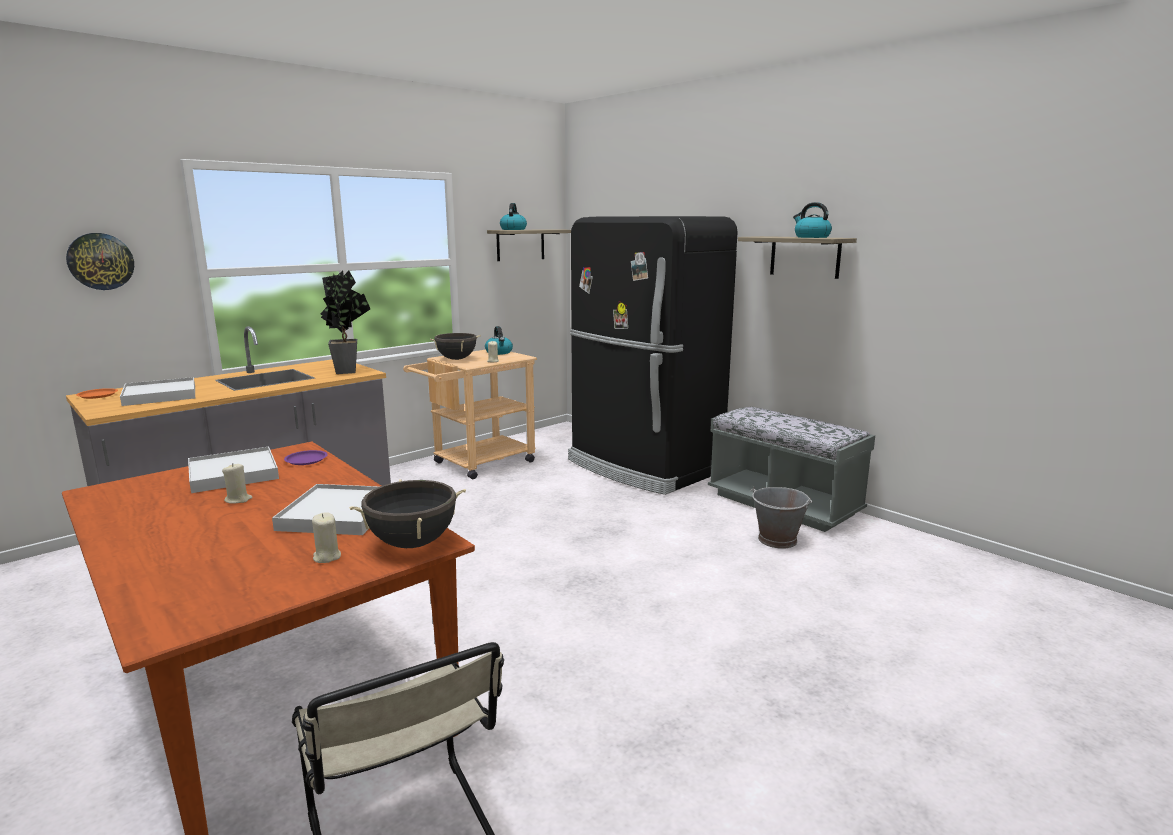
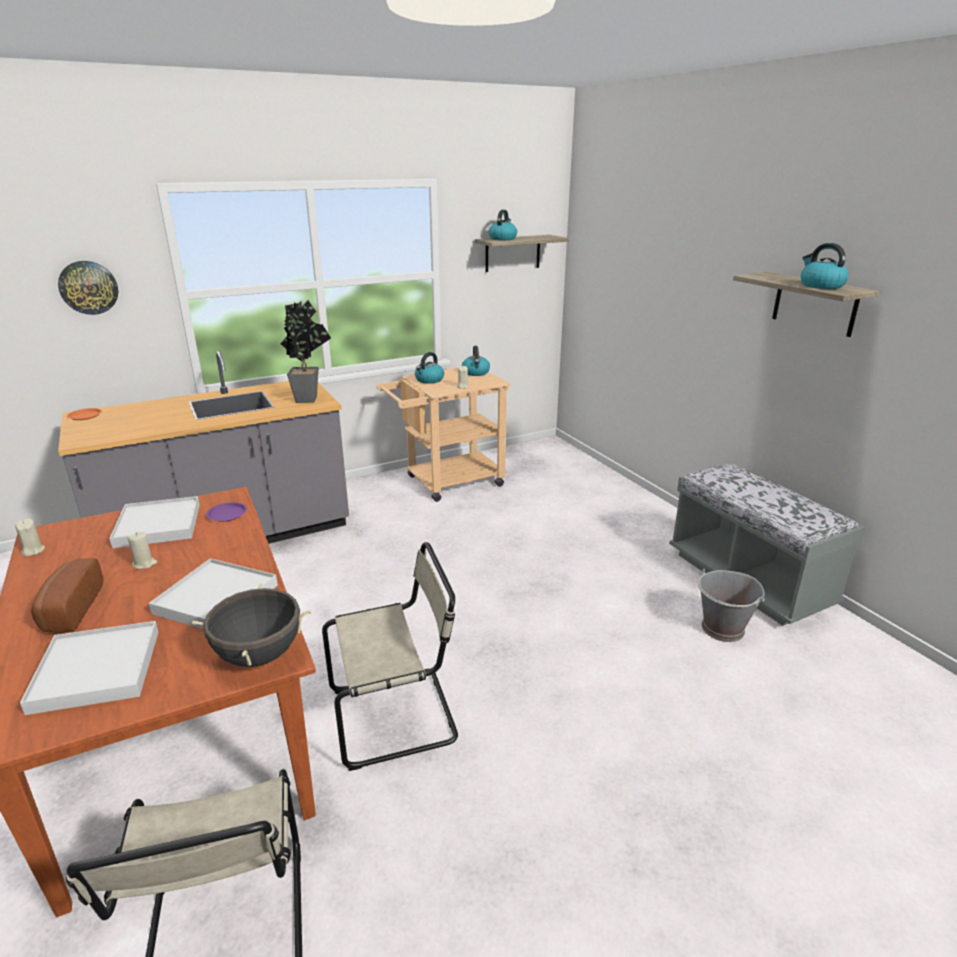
camera: 15 degrees right, 10 degrees up
white tray [120,377,195,406] -> white tray moved to [20,621,158,715]
beige candle [312,512,341,563] -> beige candle moved to [15,519,45,556]
black cooking pot [430,333,481,360] -> kettle [415,352,444,384]
black fridge [568,216,738,495] -> none
none -> bread [31,558,103,633]
none -> beige chair [322,542,458,771]

